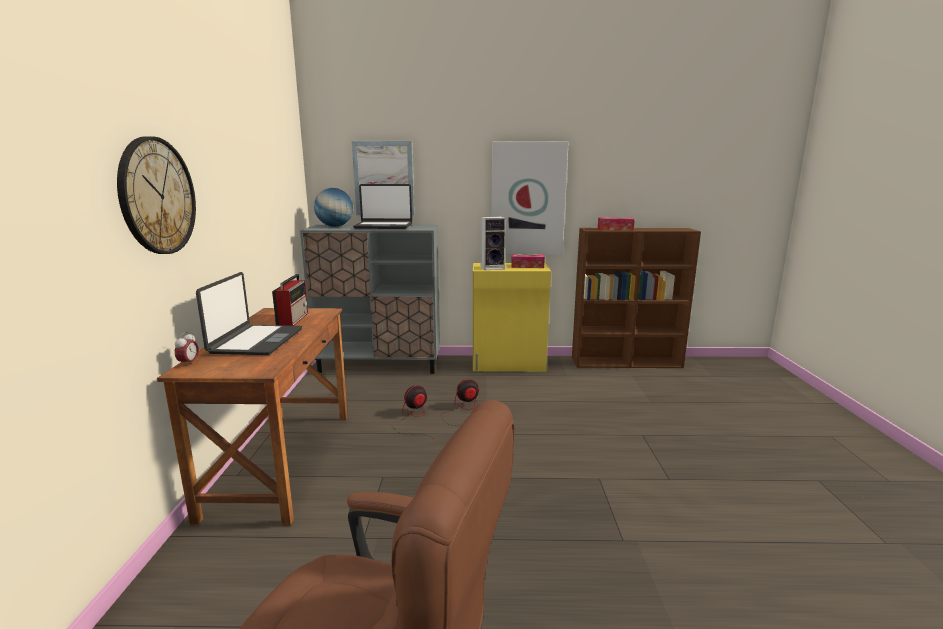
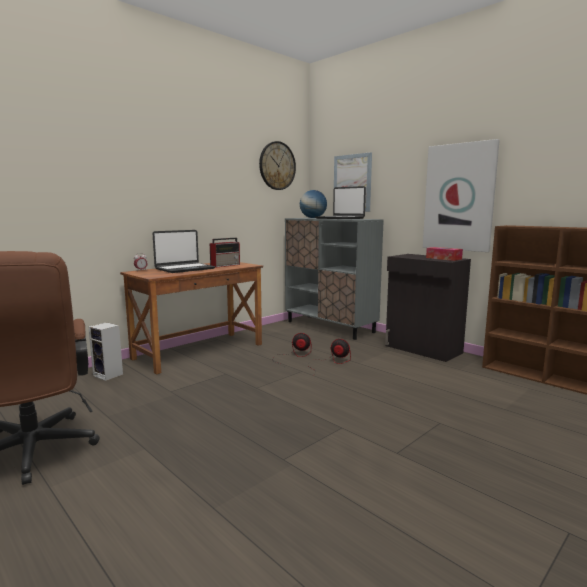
camera: 45 degrees right, 5 degrees down
wall clock [117,136,196,254] -> wall clock moved to [259,141,296,190]
yellow cabinet [473,263,551,372] -> black cabinet [385,254,471,362]
speaker [481,216,506,270] -> speaker moved to [89,322,123,381]
tissue box [598,217,635,231] -> none

